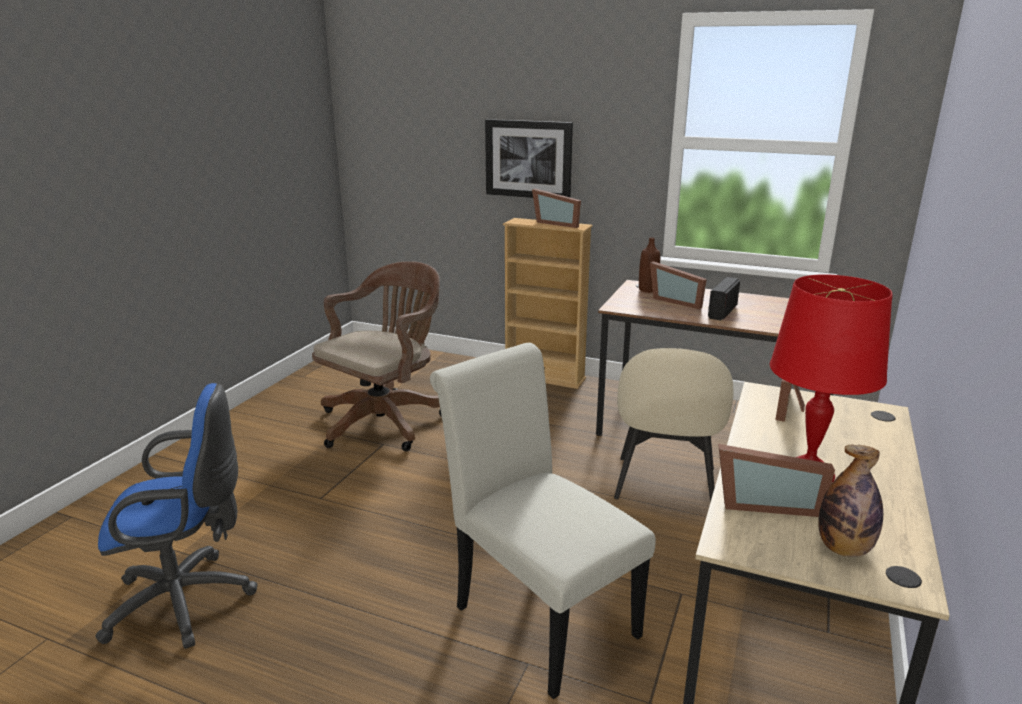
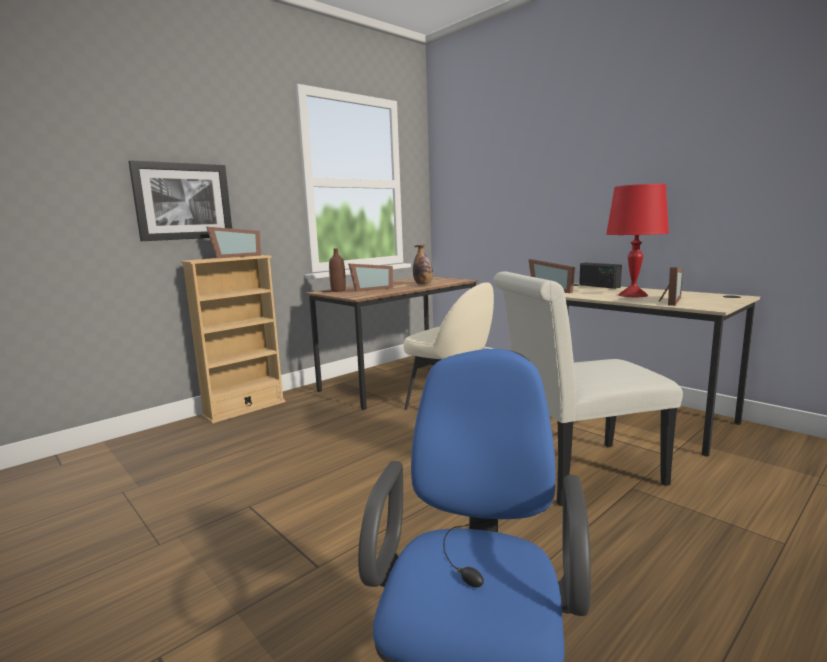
camera: 65 degrees left, 10 degrees down
brown office chair [312,261,442,451] -> none
radio [708,277,740,320] -> radio moved to [579,263,622,289]
bottle [818,445,883,557] -> bottle moved to [413,244,433,285]

